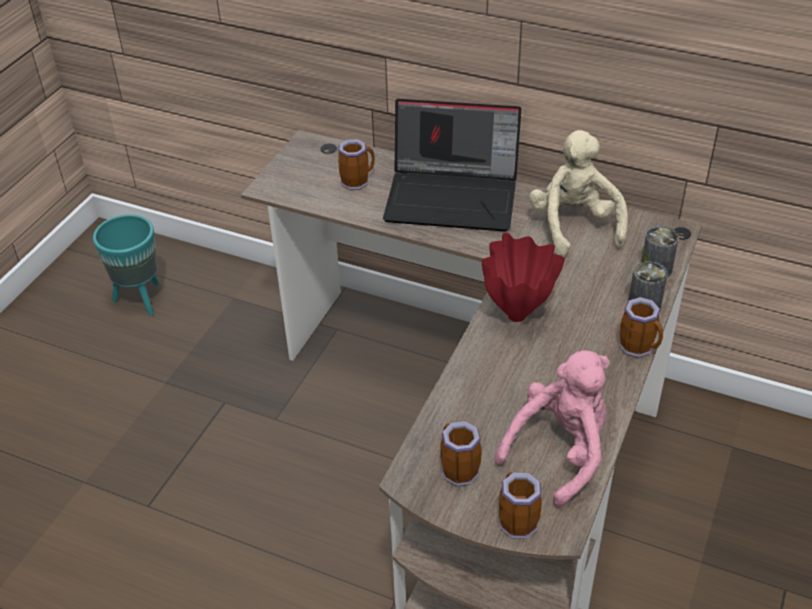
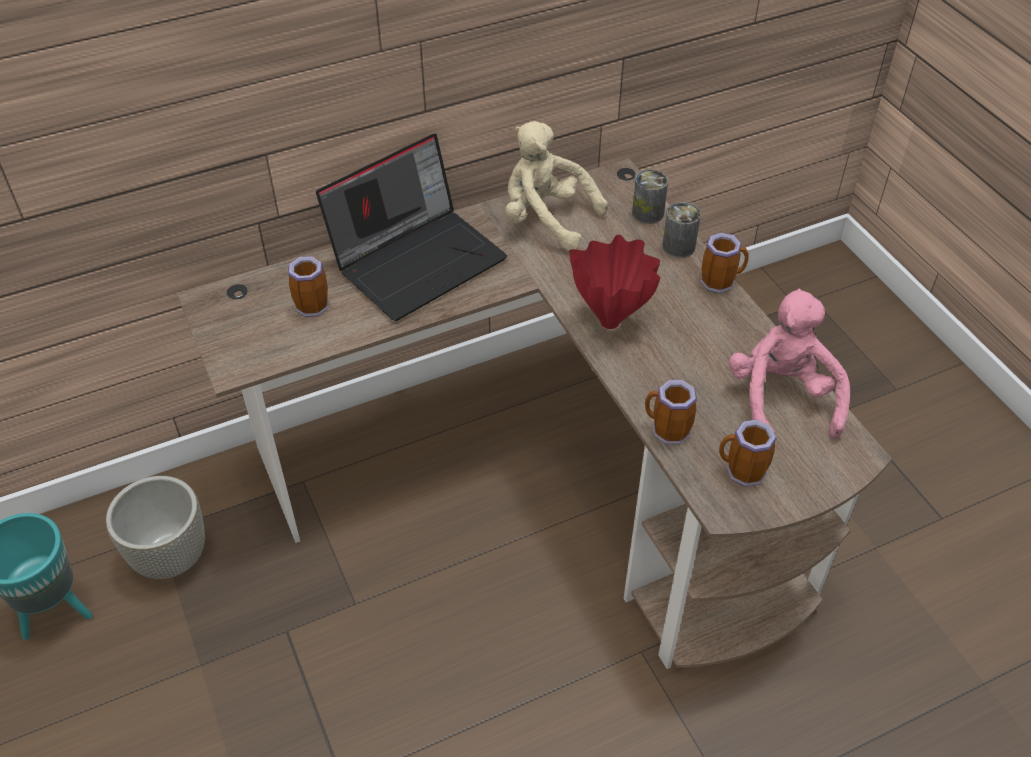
camera: 50 degrees left, 5 degrees up
mug [499,472,542,539] -> mug moved to [645,380,697,445]
none -> grey planter [106,476,205,579]

